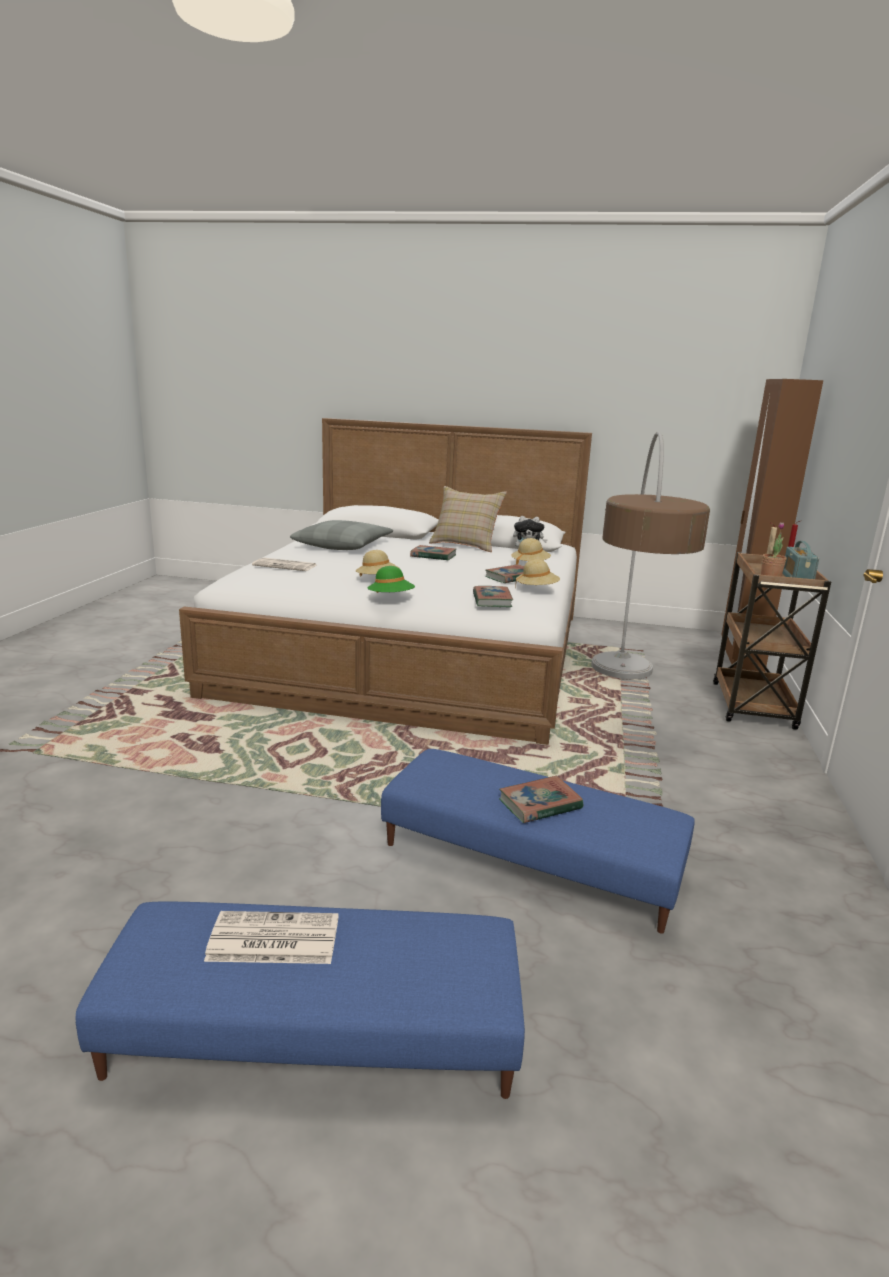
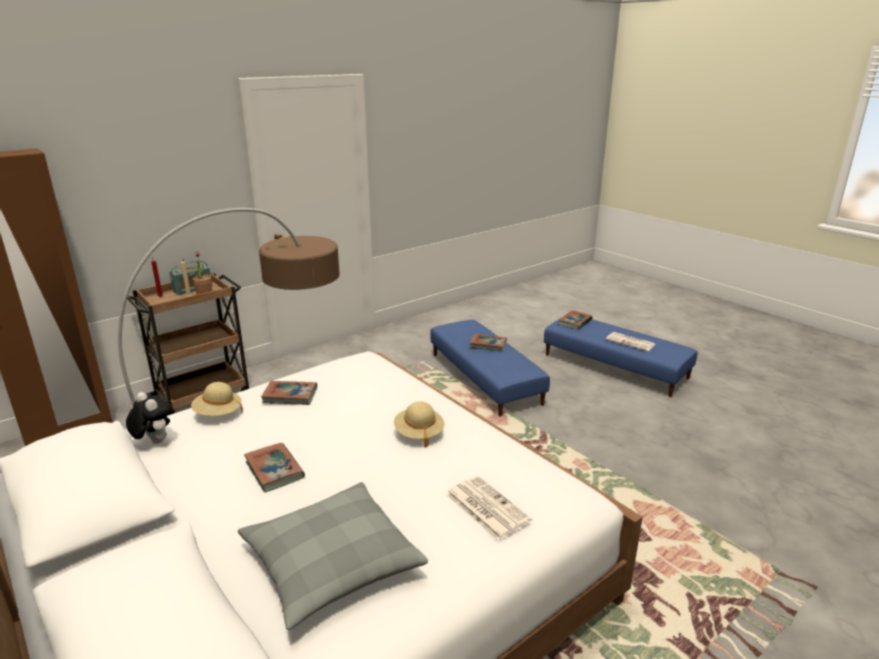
camera: 140 degrees left, 5 degrees up
green hat [367,566,415,593] -> none
beige pillow [429,486,507,552] -> none
book [473,586,513,607] -> book moved to [559,310,593,330]
beige hat [515,559,560,588] -> none

